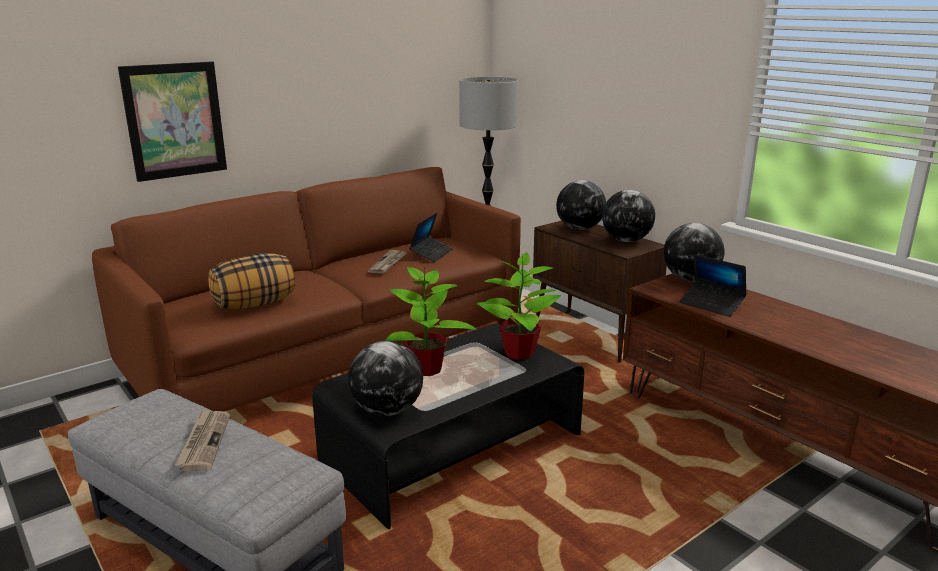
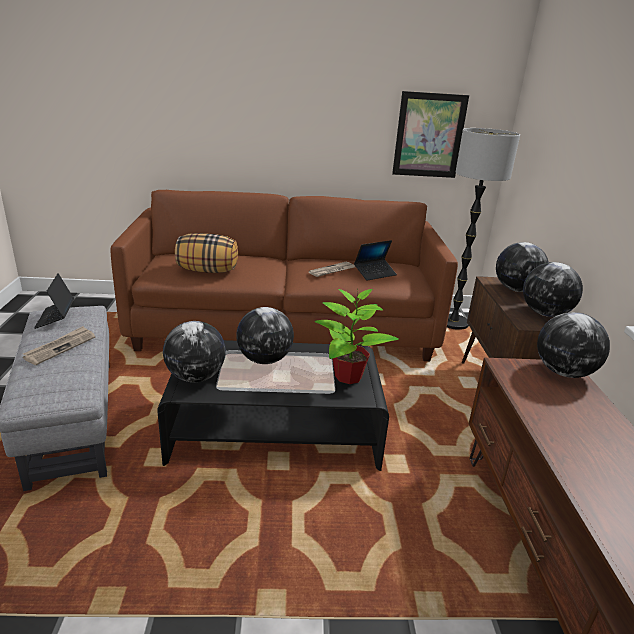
camera: 35 degrees right, 5 degrees up
picture [118,61,227,182] -> picture moved to [392,91,469,178]
potted plant [385,266,477,376] -> globe [236,307,294,364]
laptop [679,254,747,317] -> laptop moved to [34,273,74,329]

